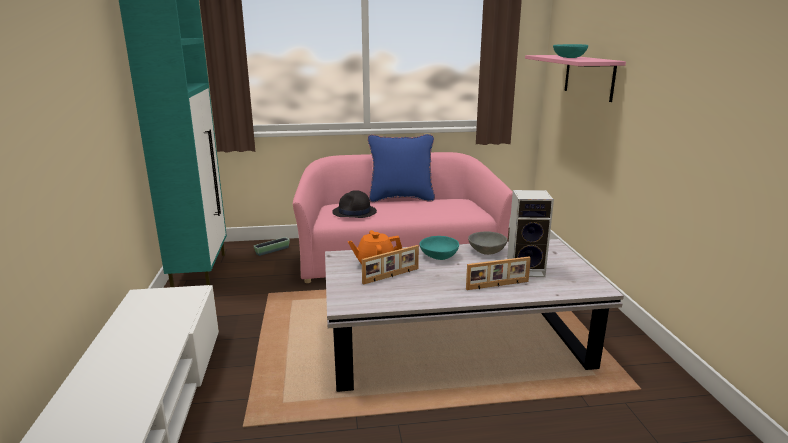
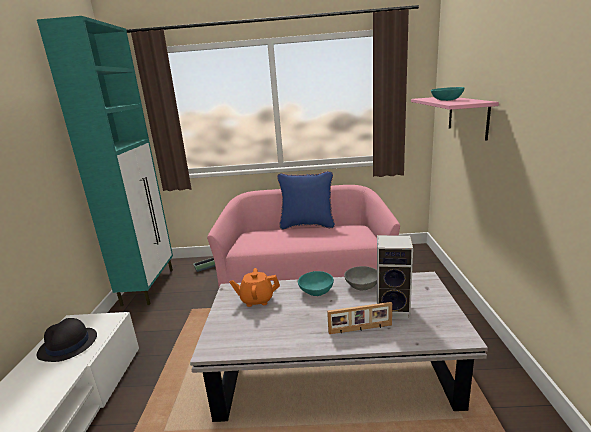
camera: 10 degrees right, 0 degrees up
black hat [332,190,377,218] -> black hat moved to [37,318,97,362]
picture frame [362,245,419,285] -> none

